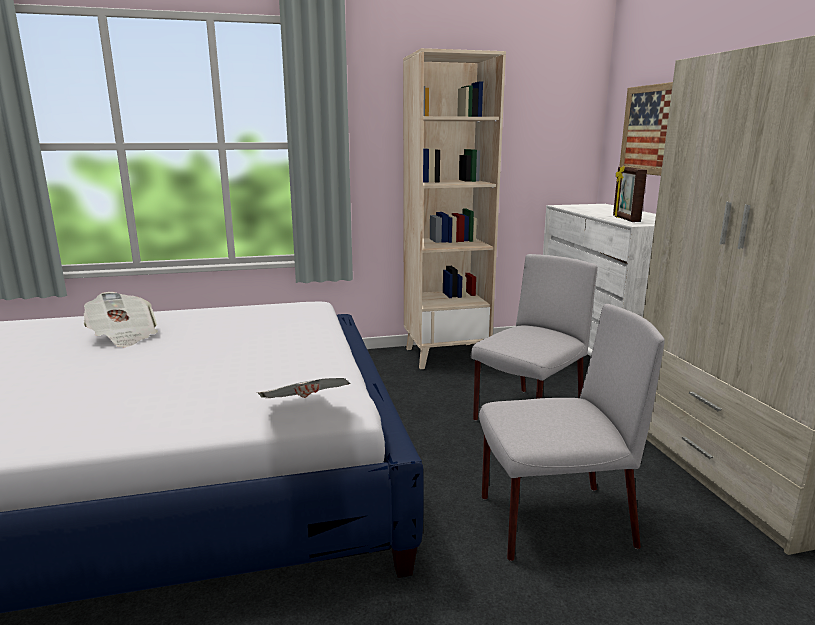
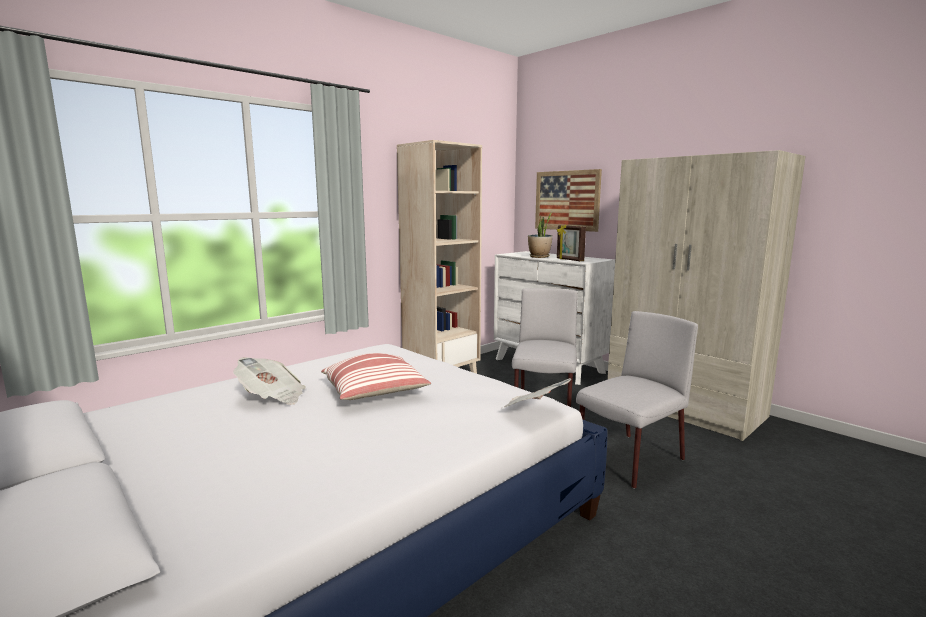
camera: 30 degrees left, 5 degrees down
none -> pillow [321,353,431,400]
none -> potted plant [528,212,552,258]

